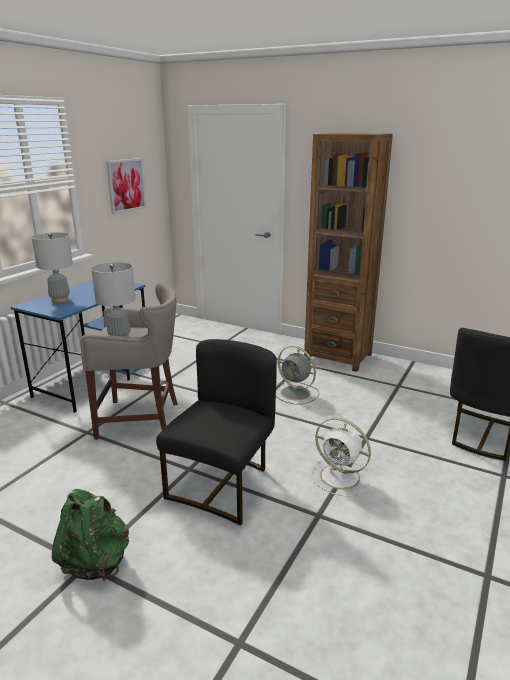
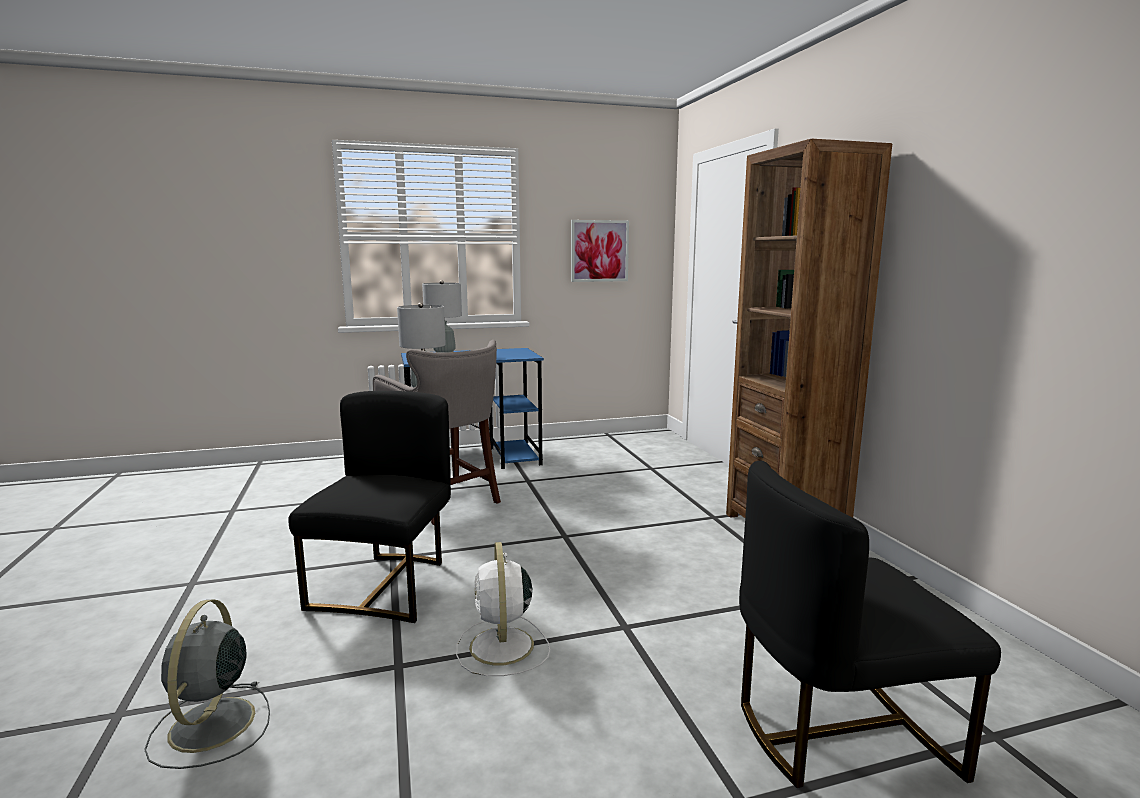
camera: 45 degrees right, 10 degrees down
green backpack [52,489,129,581] -> none
black chair [156,339,277,525] -> black chair turned 60 degrees counterclockwise [288,391,451,623]
grey fan [276,346,319,404] -> grey fan moved to [144,600,270,769]

